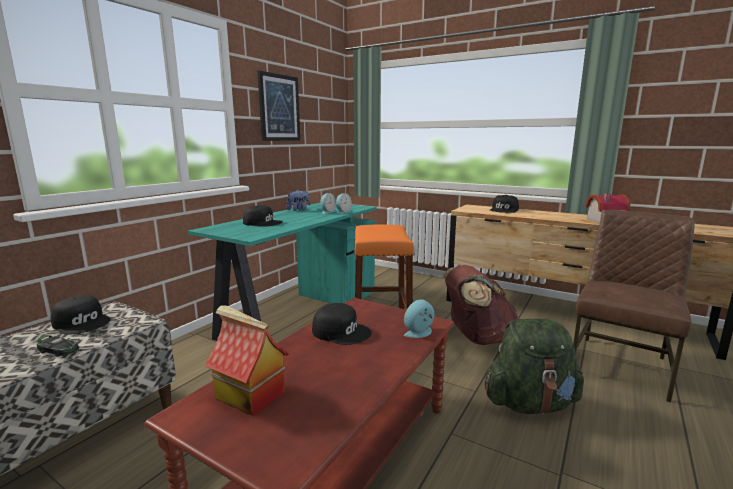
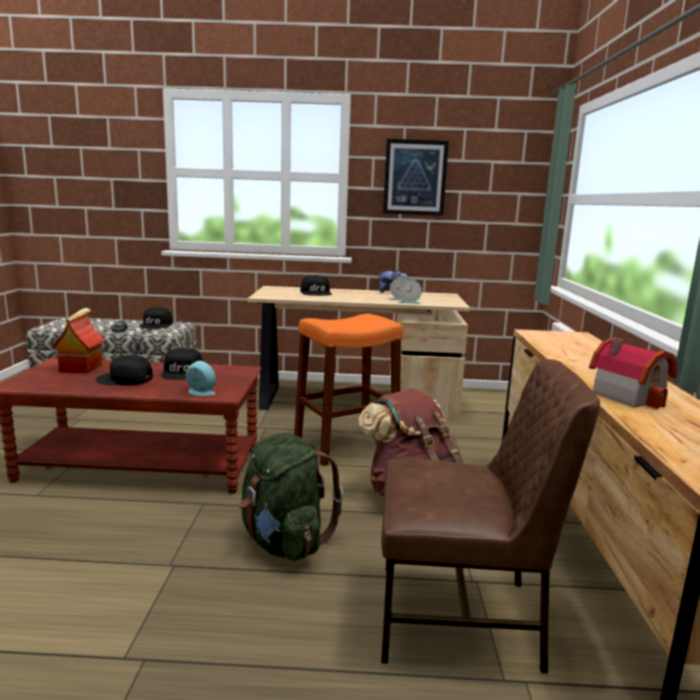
camera: 60 degrees right, 0 degrees up
turquoise desk [188,203,377,341] -> beige desk [248,286,470,420]
black cap [490,195,519,213] -> black cap moved to [96,355,153,386]

